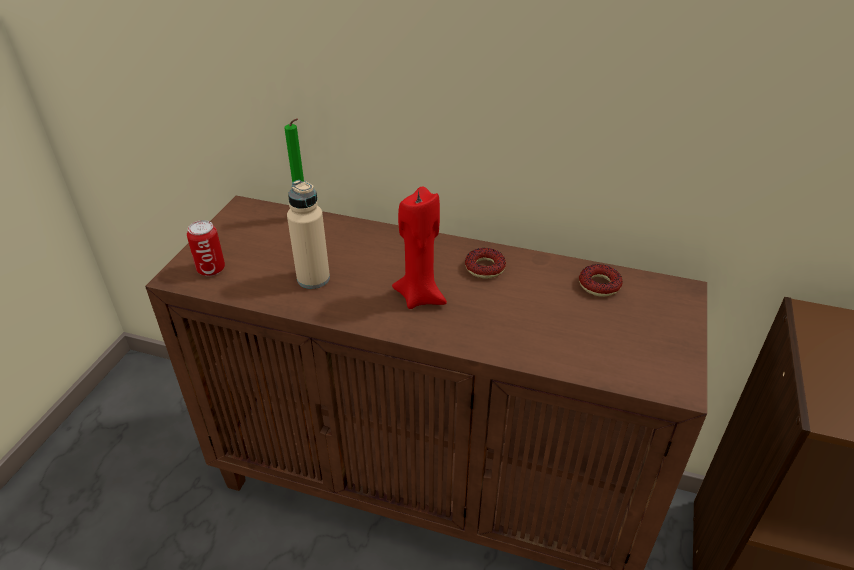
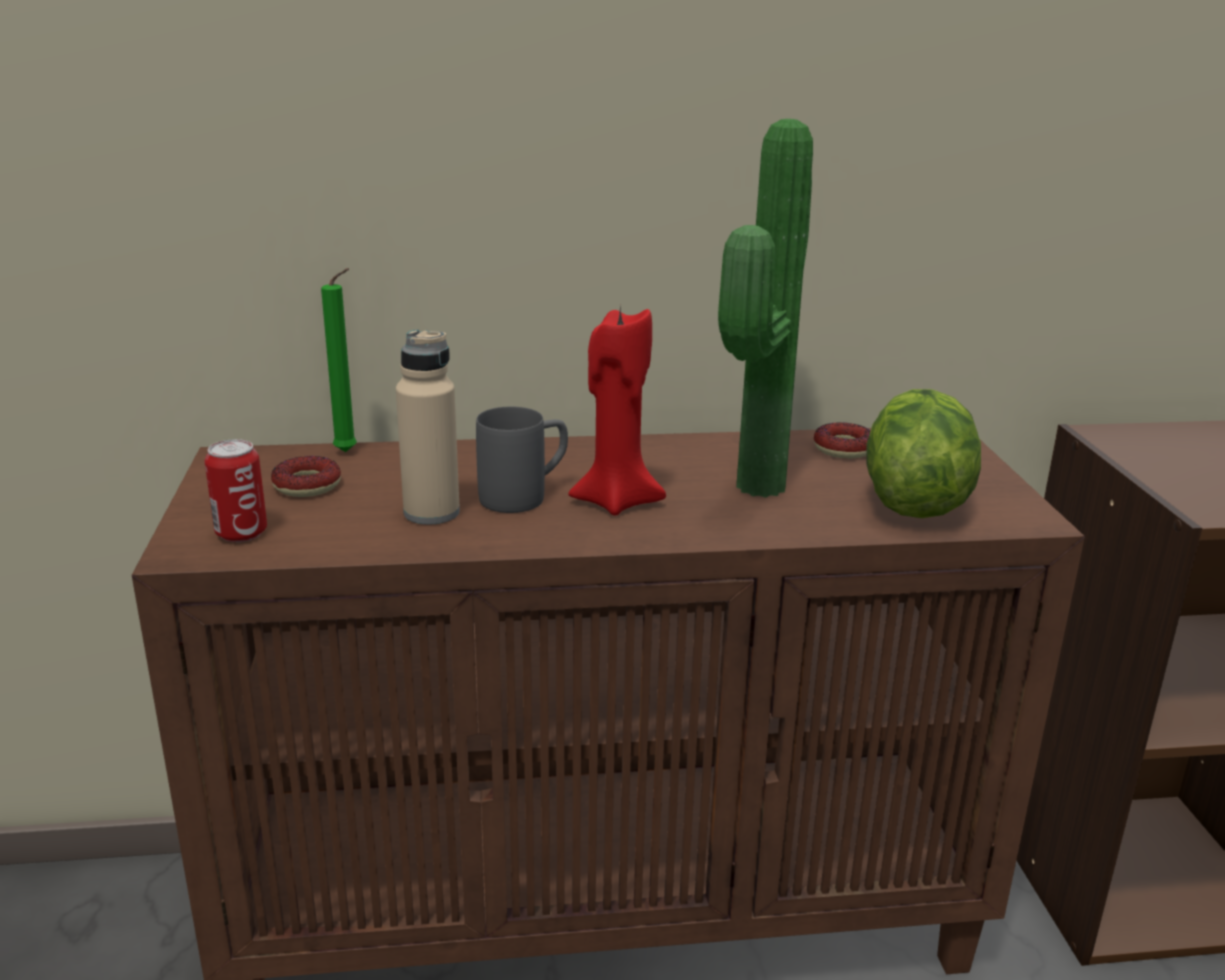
camera: 25 degrees left, 15 degrees down
donut [465,248,506,279] -> donut moved to [271,456,341,497]
none -> grey mug [476,407,568,513]
none -> potted plant [718,119,813,497]
none -> lettuce [867,389,981,518]

